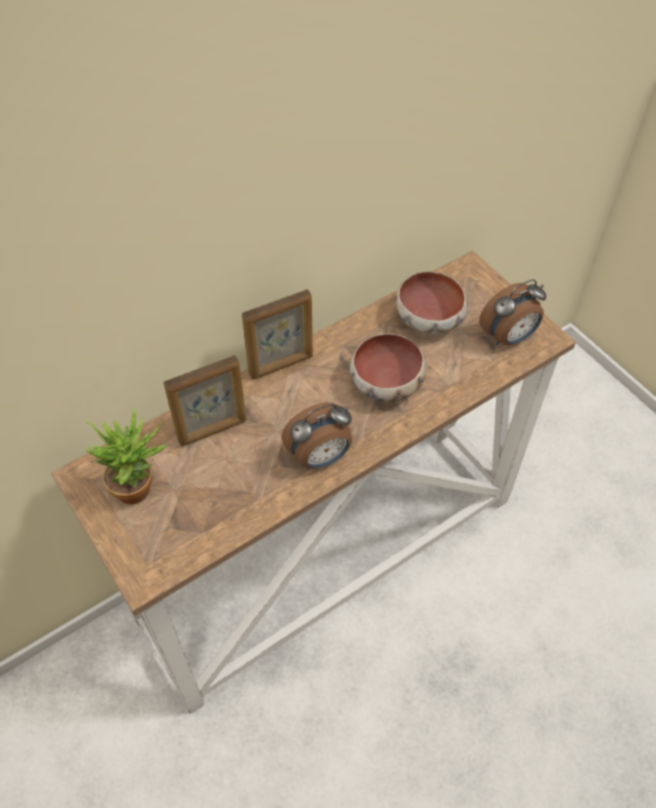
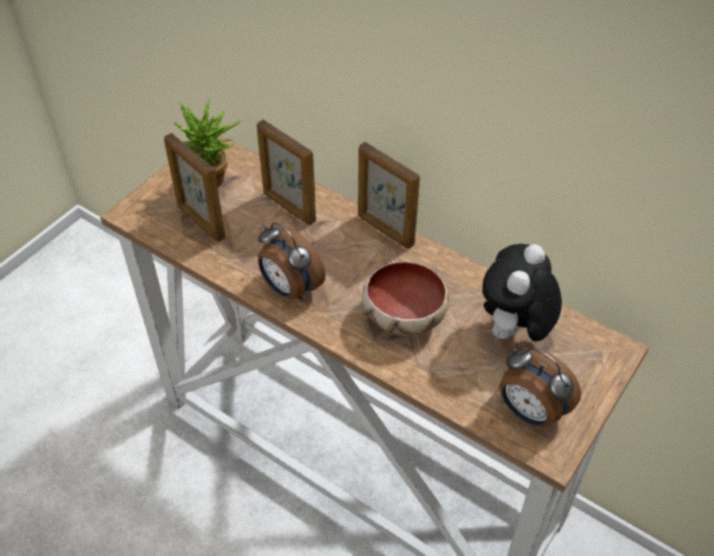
camera: 70 degrees right, 5 degrees down
bowl [396,271,468,334] -> plush toy [482,244,562,343]
none -> picture frame [164,133,226,242]

